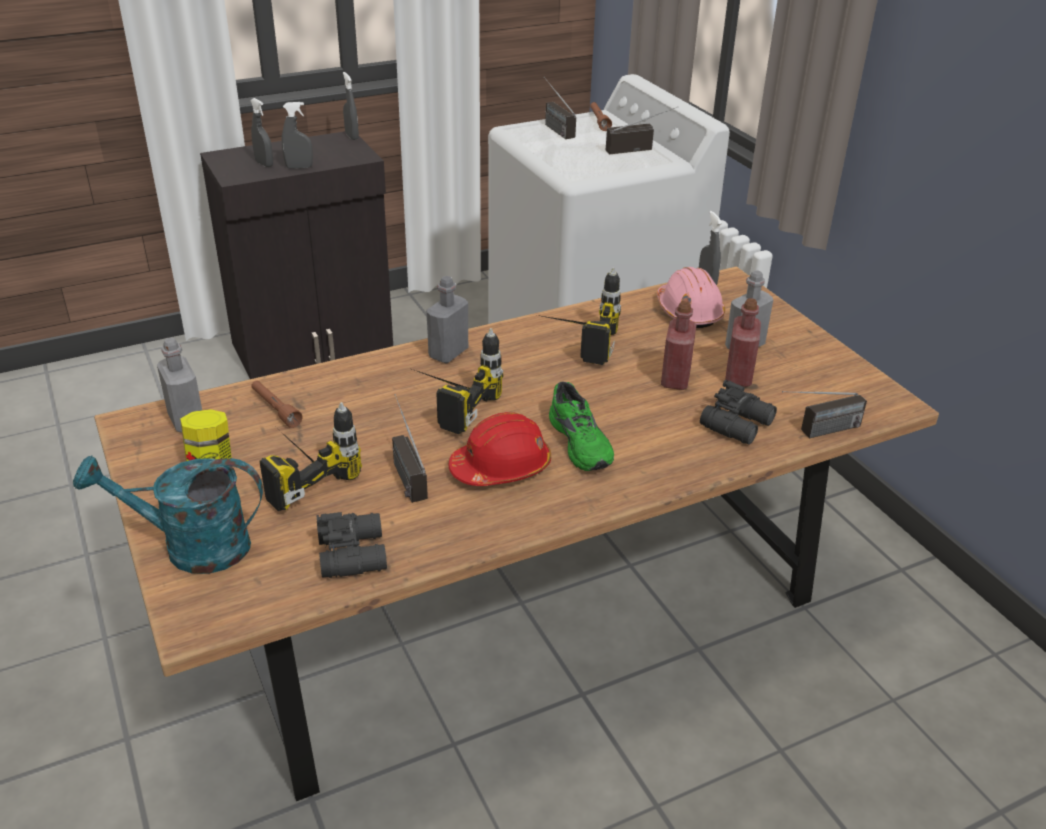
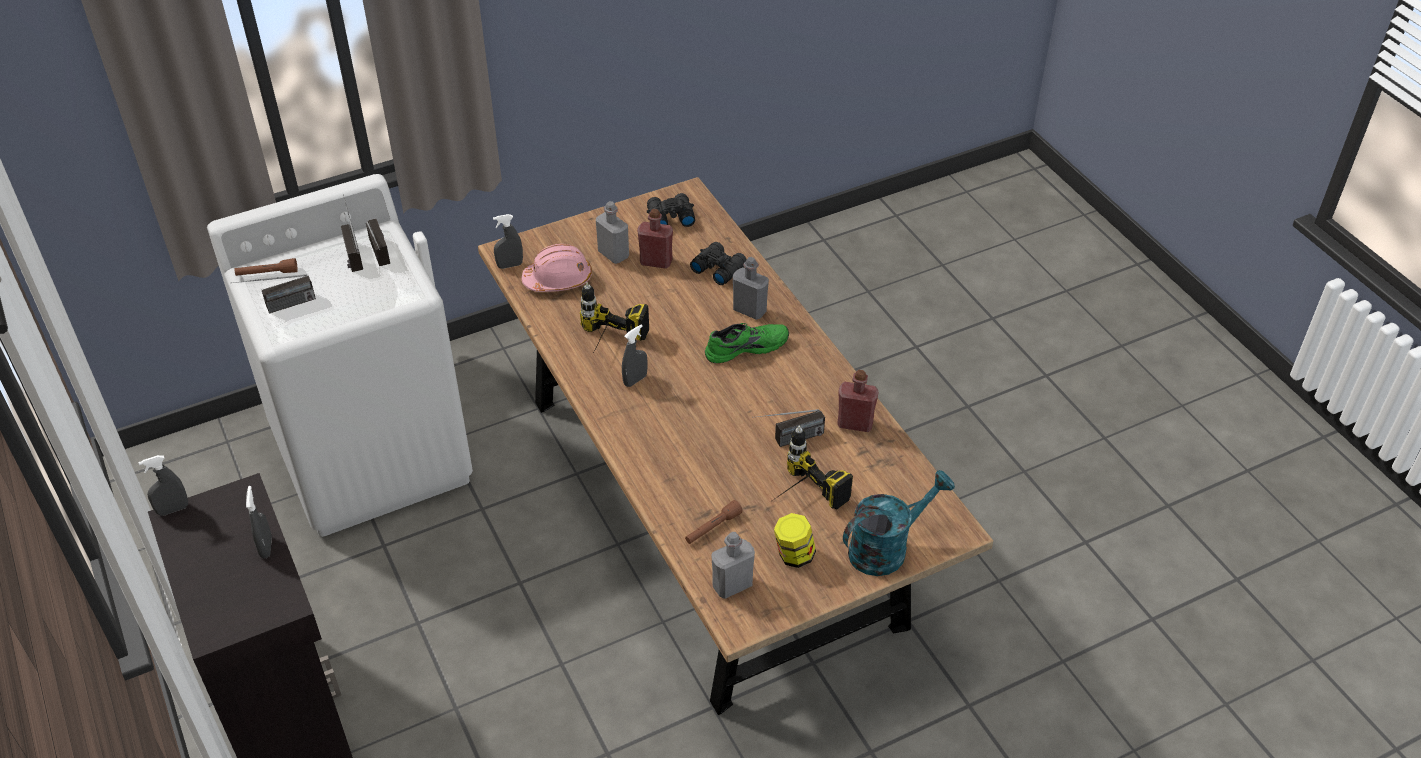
camera: 90 degrees left, 10 degrees up
turquoise watering can [73,456,263,574] -> turquoise watering can turned 120 degrees counterclockwise [843,470,955,576]
grey spray bottle [250,98,273,167] -> grey spray bottle moved to [622,324,647,387]
black binoculars [316,512,387,578] -> black binoculars moved to [647,193,695,227]
power drill [412,328,503,434] -> none
grey bottle [426,276,468,363] -> grey bottle moved to [733,257,769,320]
red hard hat [449,412,551,486] -> none
red bottle [661,301,696,390] -> red bottle moved to [837,370,879,432]
radio [782,391,867,438] -> radio moved to [366,219,390,266]

